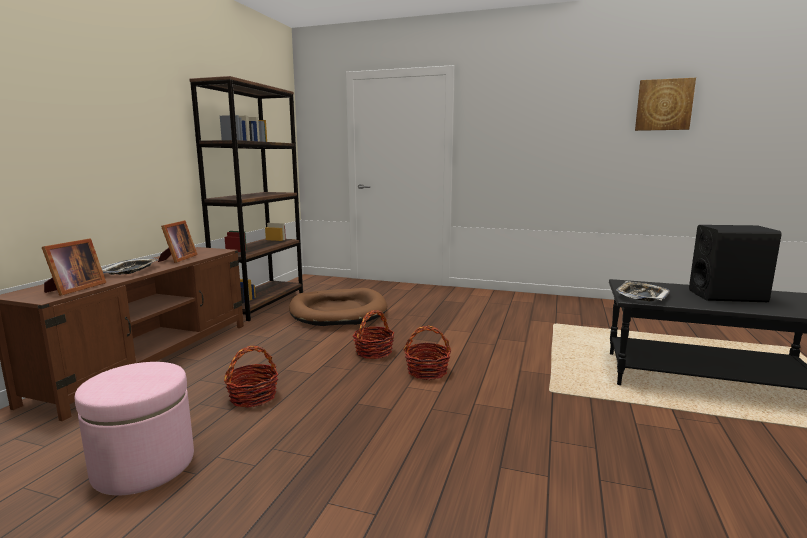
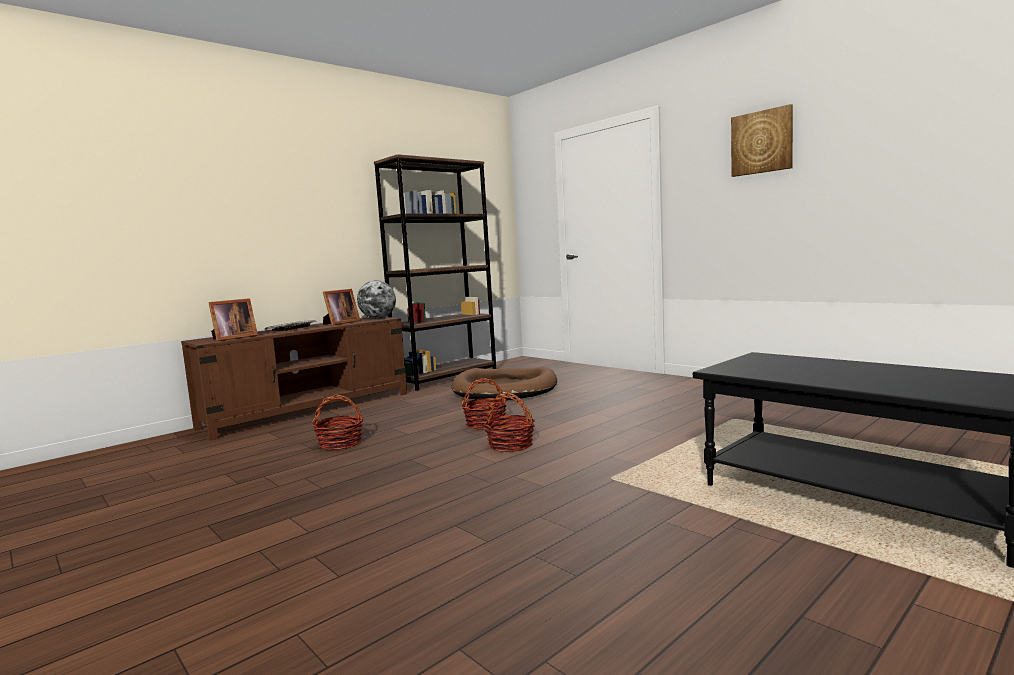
camera: 30 degrees right, 5 degrees down
pink ottoman [75,362,194,495] -> none
tray [616,281,670,302] -> none
picture [635,78,696,131] -> picture moved to [731,104,793,177]
black speaker [689,225,782,302] -> none
none -> globe [357,280,396,319]

